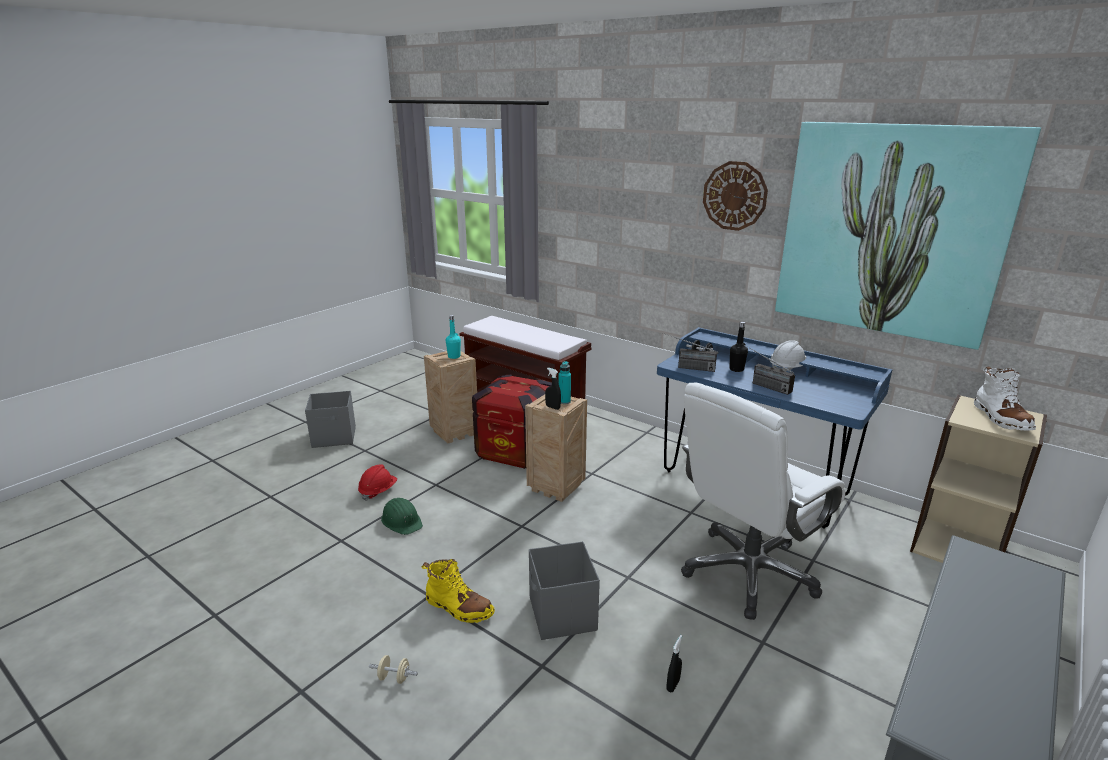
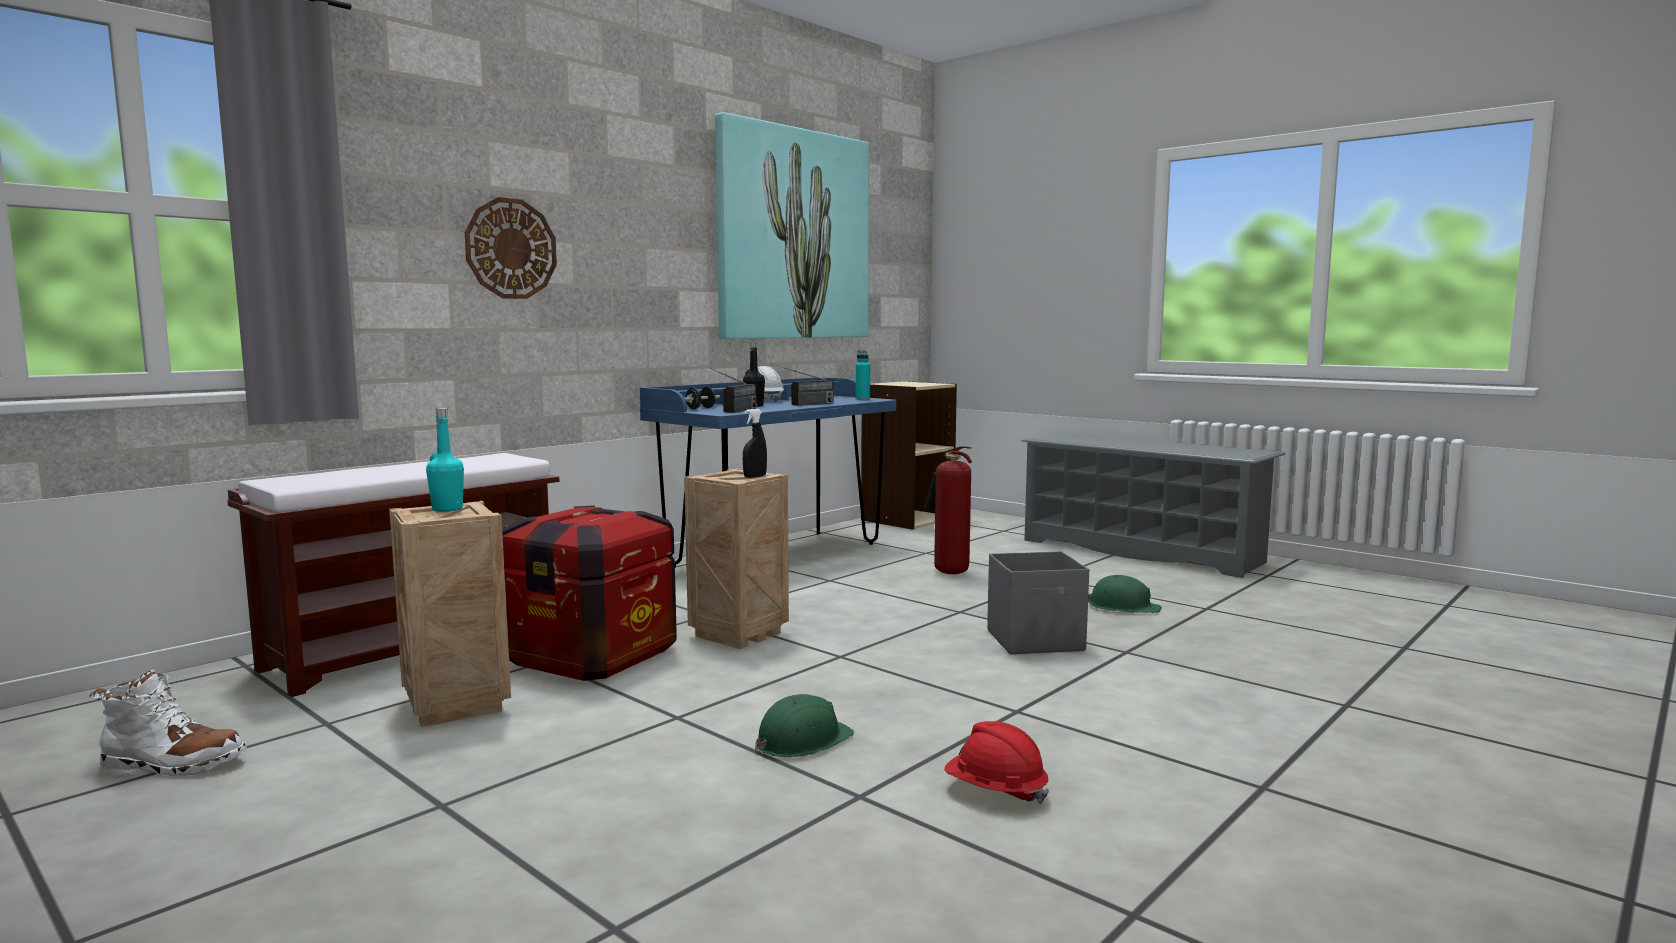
camera: 85 degrees left, 15 degrees down
grey storage box [305,391,356,448] -> none
red hard hat [358,464,397,501] -> red hard hat moved to [945,721,1049,804]
beige dumbbell [369,655,418,684] -> none
yellow boot [421,559,495,623] -> none
turquoise bottle [558,361,571,404] -> turquoise bottle moved to [856,350,870,400]
black spray bottle [667,635,682,692] -> green hard hat [1088,575,1162,613]
white office chair [681,383,845,620] -> fire extinguisher [924,446,972,574]
wall clock [703,161,768,231] -> wall clock moved to [465,197,557,299]
white boot [974,366,1036,431] -> white boot moved to [89,670,247,776]

